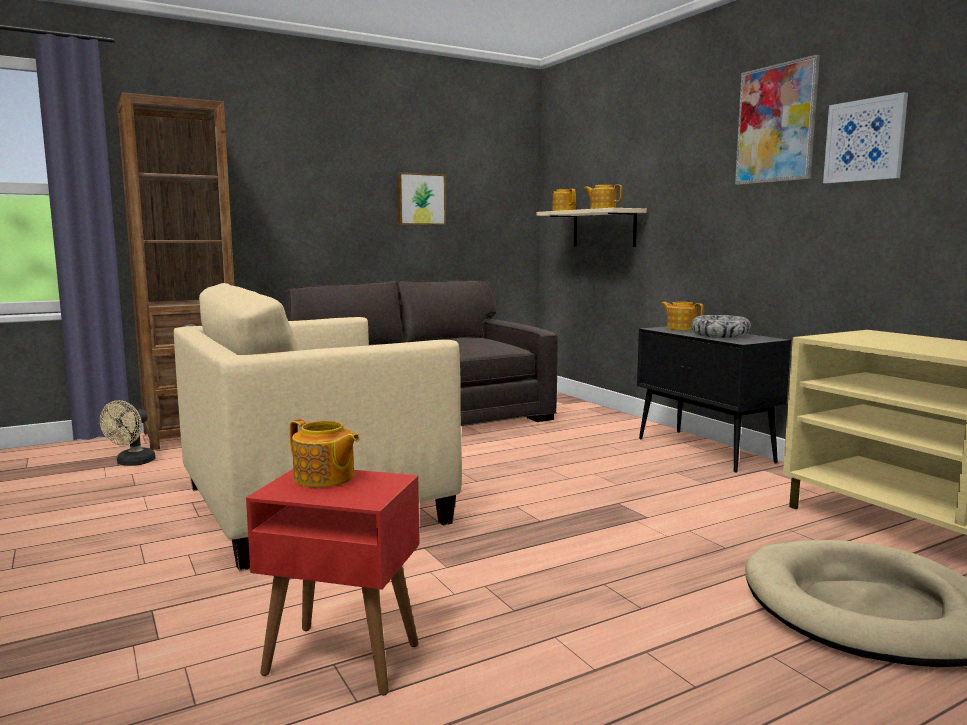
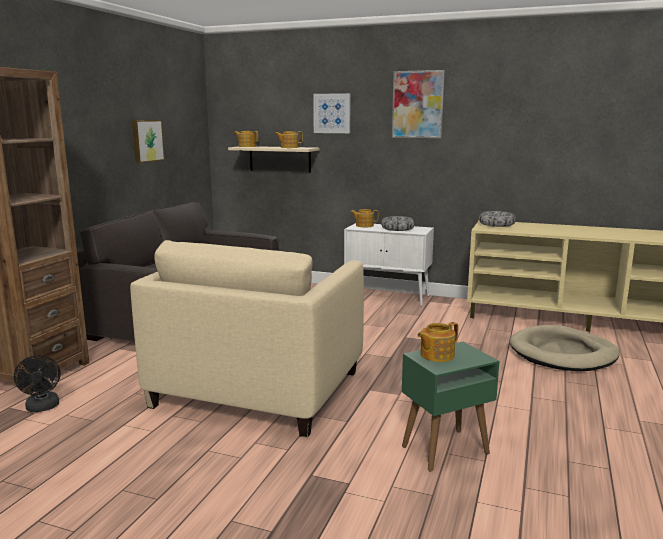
camera: 40 degrees left, 5 degrees up
beige fan [100,400,156,466] -> black fan [14,355,61,412]
red side table [246,469,419,695] -> green side table [402,342,499,472]
teapot [290,419,360,488] -> teapot turned 150 degrees clockwise [417,322,458,362]
black cabinet [637,326,791,473] -> white cabinet [344,223,434,306]
picture [823,92,908,183] -> picture moved to [313,93,351,133]
none -> bowl [479,211,516,227]

